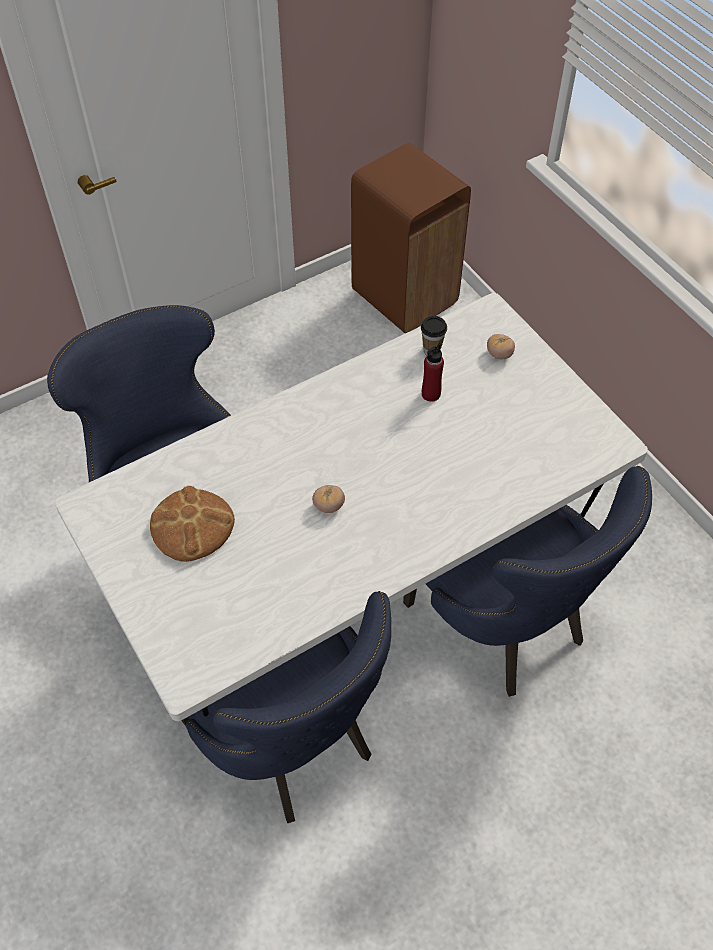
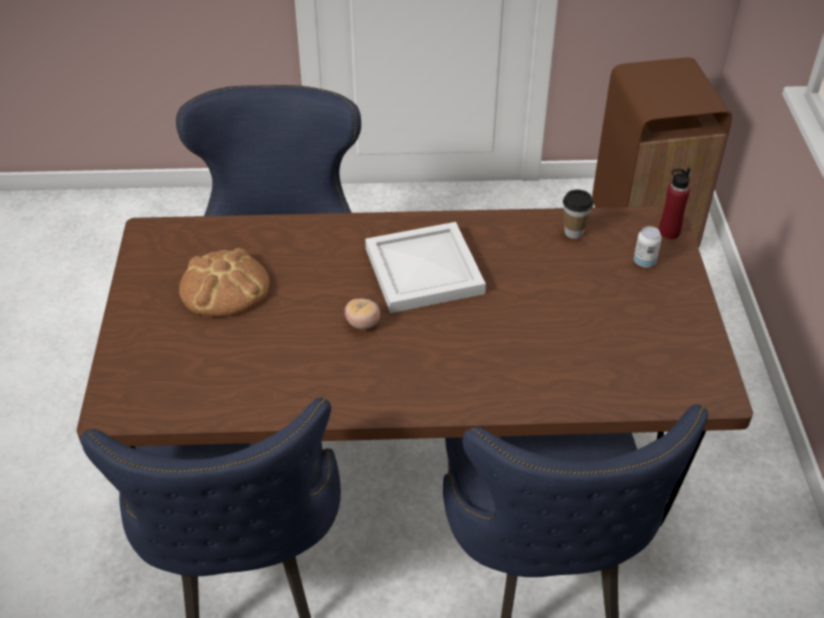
camera: 30 degrees right, 10 degrees down
white dining table [55,293,648,721] -> brown dining table [77,206,753,526]
red bottle [422,343,444,402] -> red bottle moved to [659,168,690,239]
tomato [487,334,515,359] -> can [634,226,662,267]
none -> white tray [365,222,486,313]

